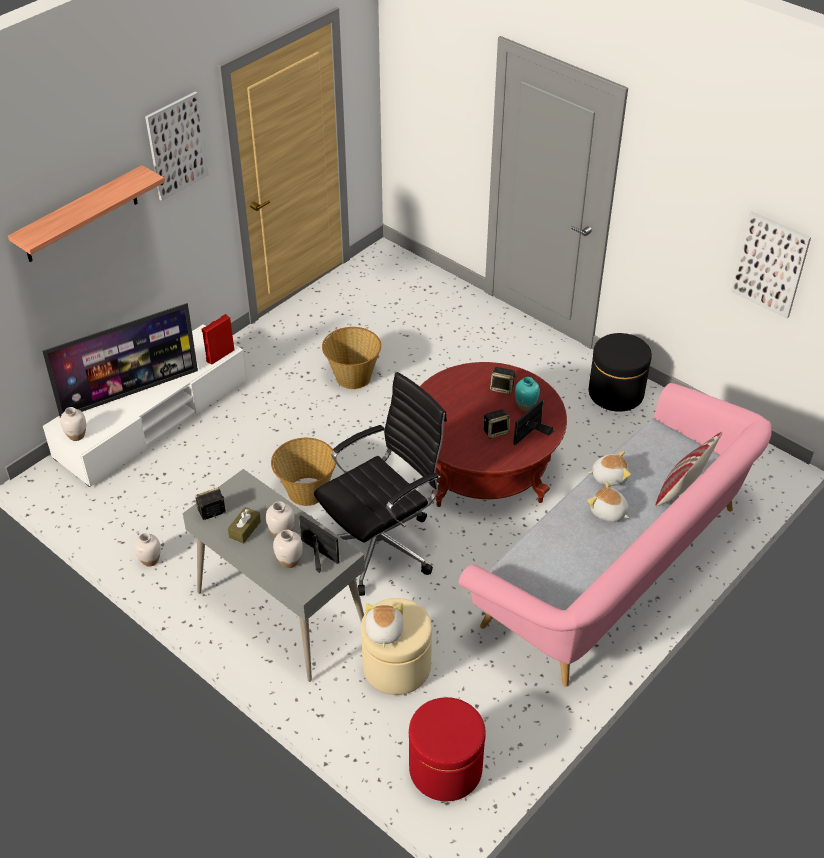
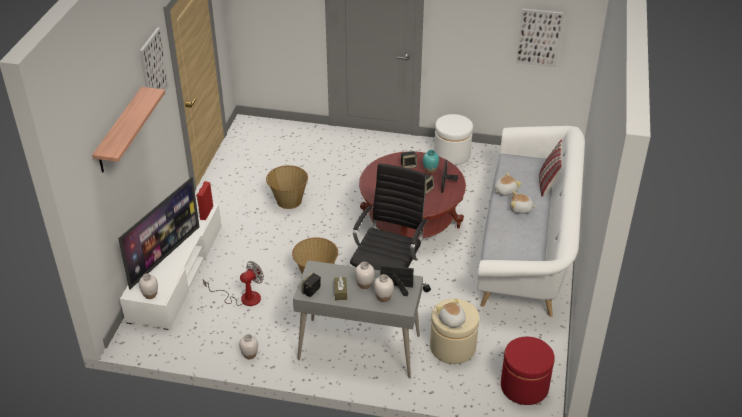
camera: 30 degrees left, 5 degrees down
pink sofa [459,383,772,687] -> white sofa [477,126,585,317]
black ottoman [589,333,652,412] -> white ottoman [434,114,473,165]
none -> fan [203,261,264,306]

